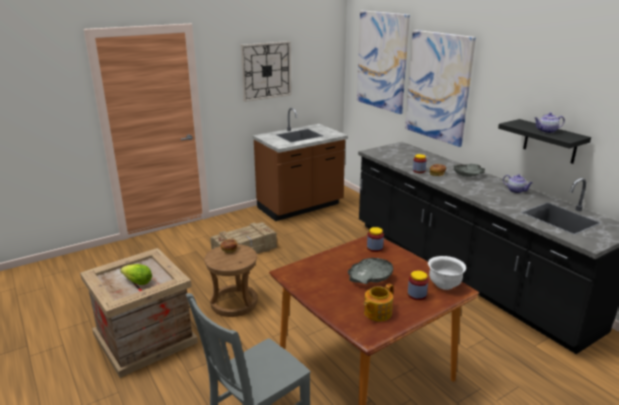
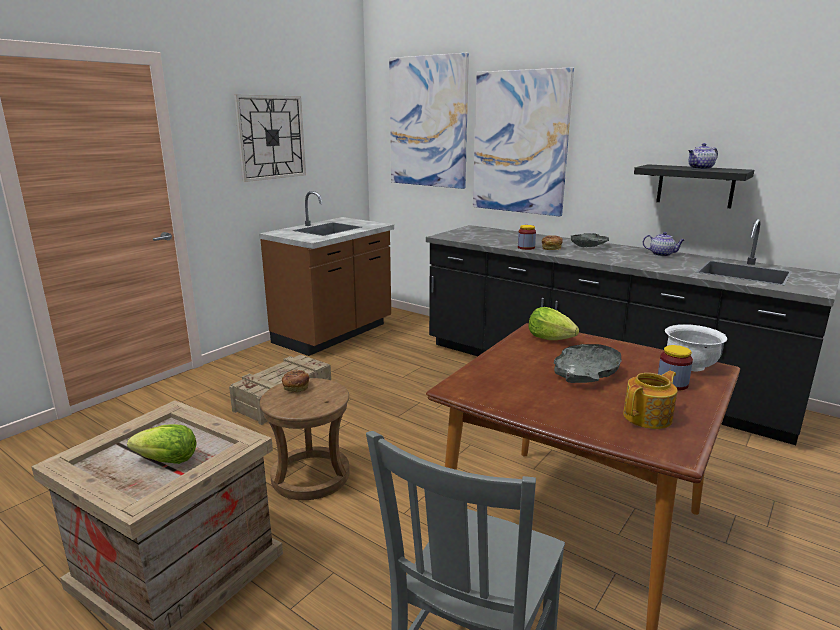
camera: 20 degrees left, 5 degrees down
teapot [364,284,393,321] -> teapot turned 150 degrees counterclockwise [623,371,677,429]
jar [367,227,384,252] -> lettuce [528,307,579,340]

